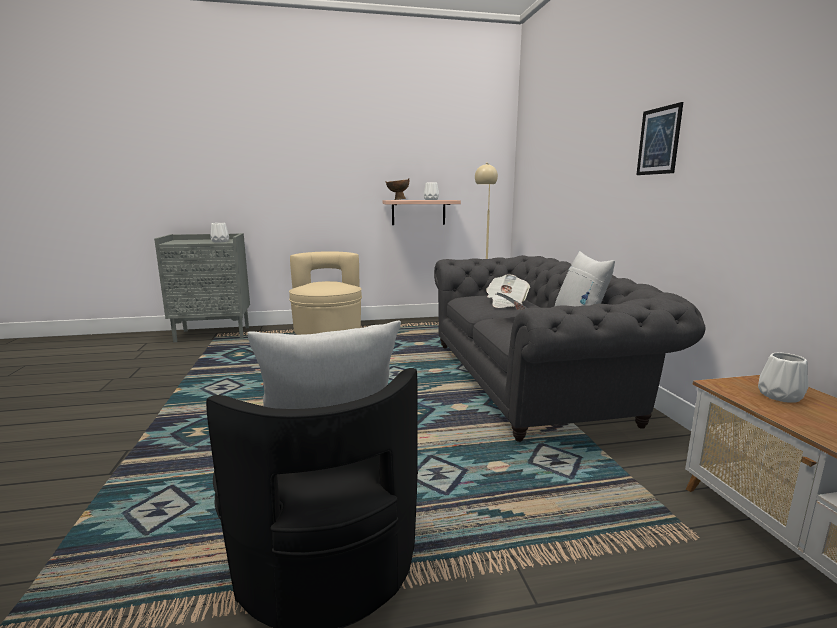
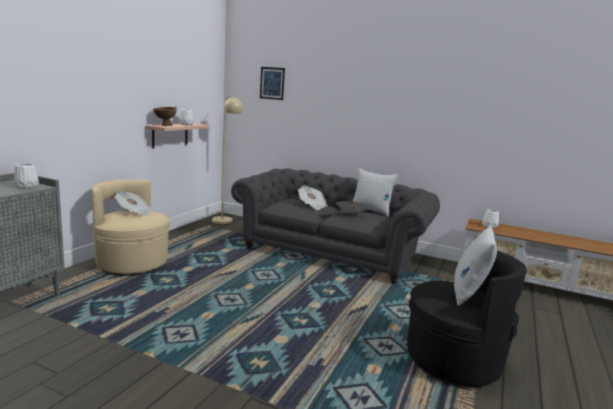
camera: 55 degrees left, 0 degrees up
picture [636,102,683,175] -> picture moved to [260,67,285,100]
none -> newspaper [114,191,152,216]

